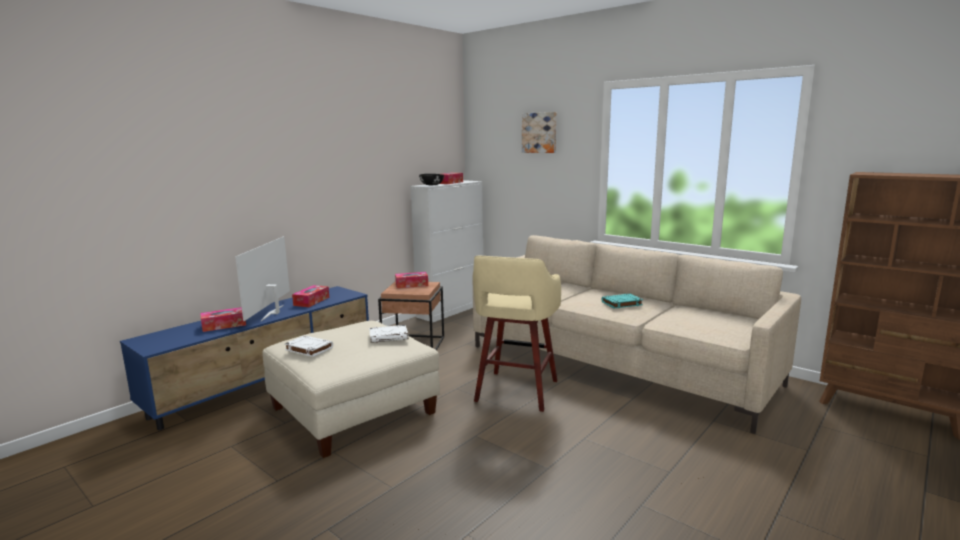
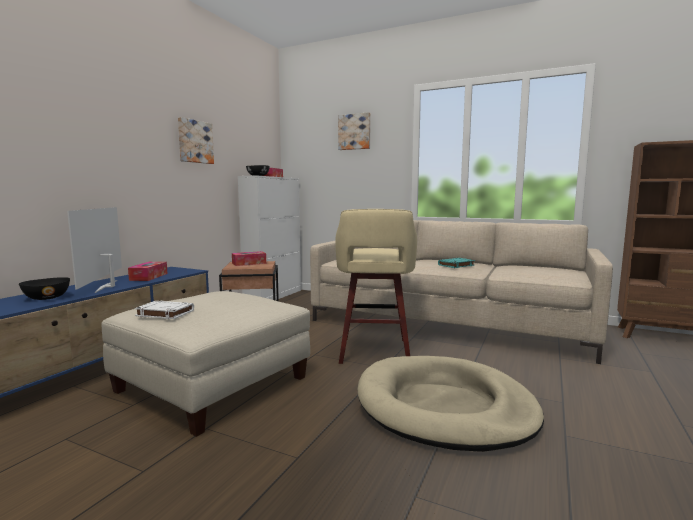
camera: 15 degrees left, 5 degrees down
tissue box [200,307,246,332] -> black bowl [19,277,70,300]
white book [369,325,408,343] -> none
none -> picture [178,117,214,164]
none -> beige dog bed [357,356,544,452]

